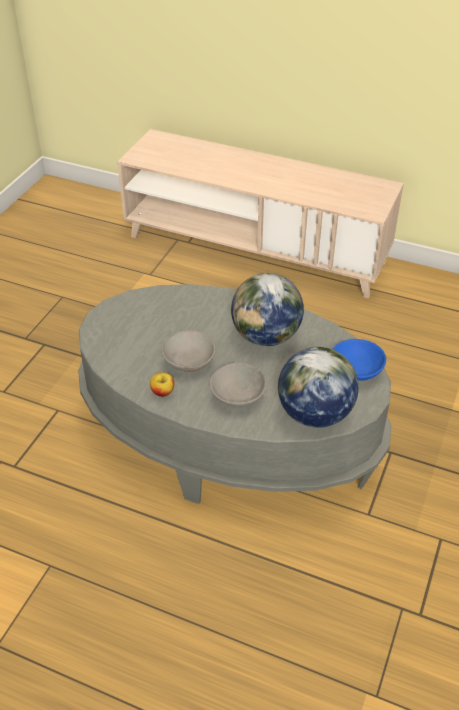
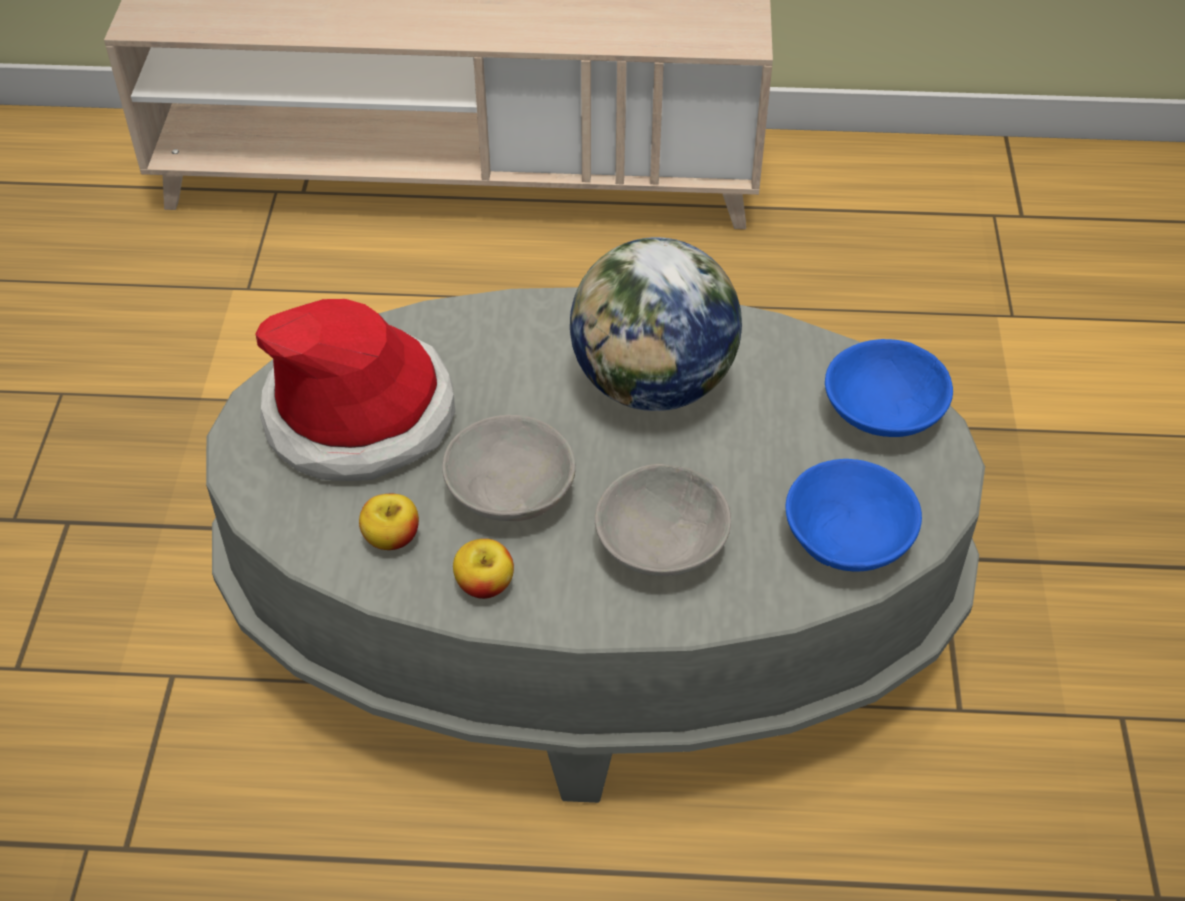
camera: 20 degrees left, 5 degrees up
globe [278,347,359,428] -> blue bowl [785,459,922,572]
none -> hat [256,299,455,481]
none -> apple [359,494,419,550]

